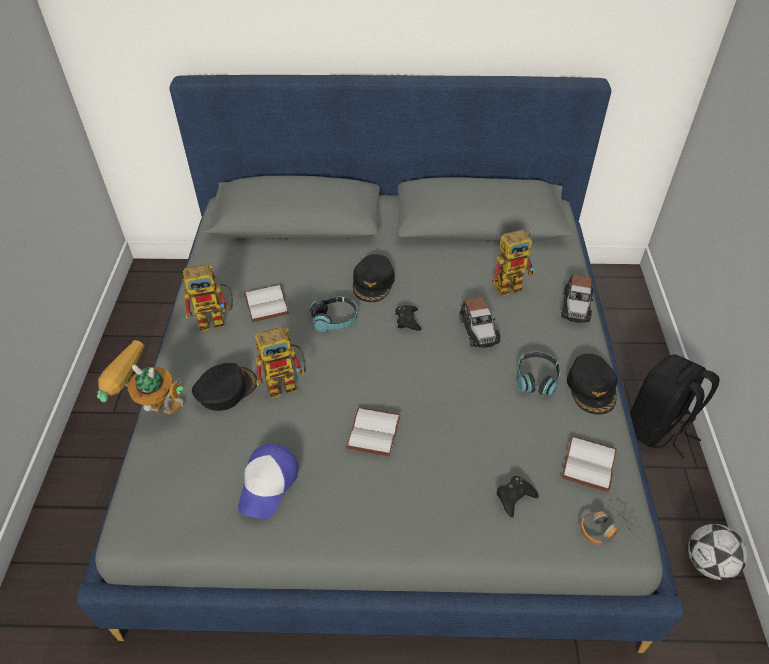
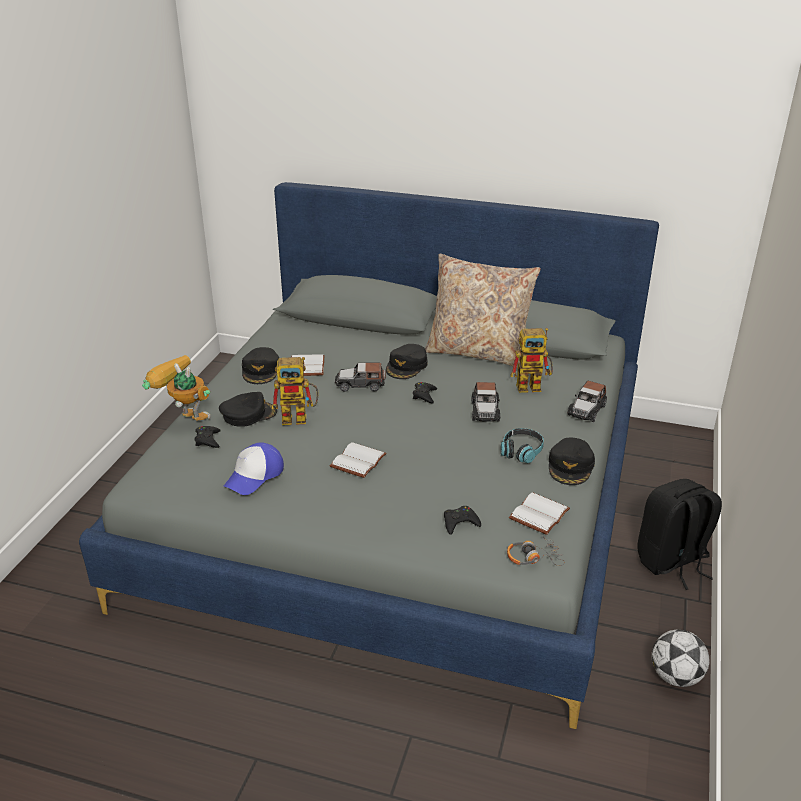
camera: 15 degrees right, 15 degrees down
toy robot [182,264,233,332] -> black cap [242,347,279,384]
headphones [309,296,358,332] -> toy car [335,363,386,392]
none -> black game controller [194,426,221,448]
none -> beige pillow [425,254,541,368]

